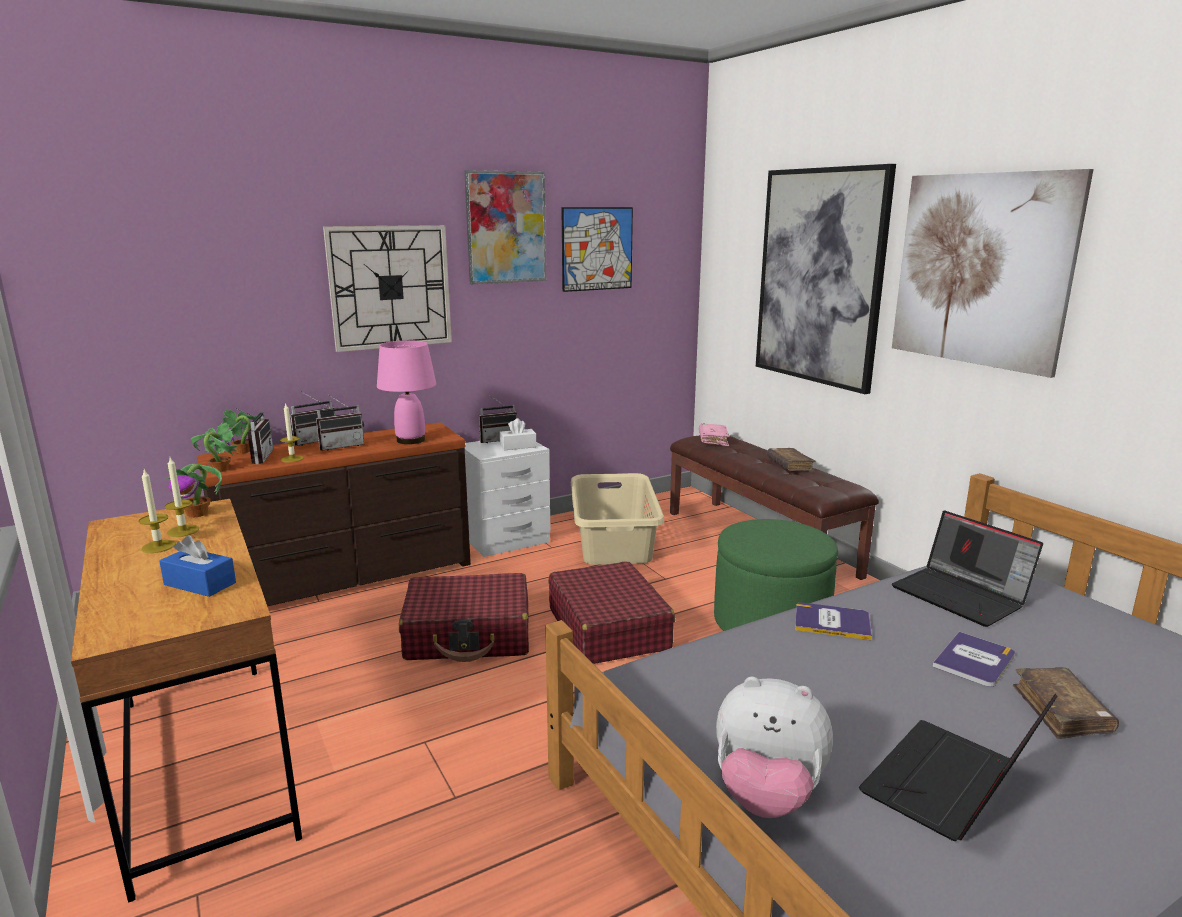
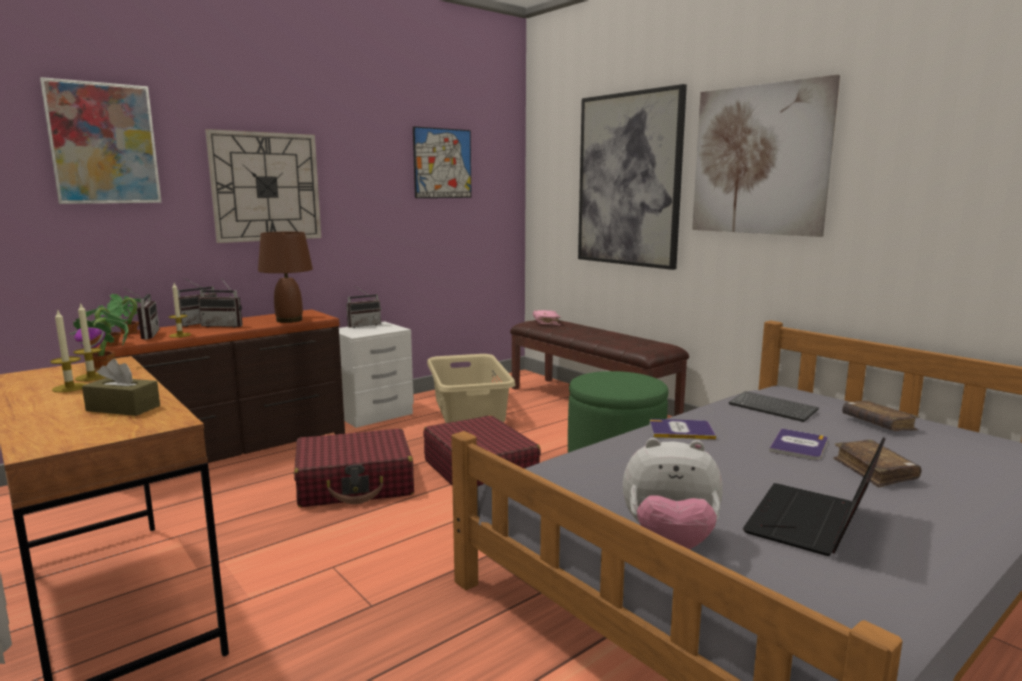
camera: 10 degrees left, 5 degrees down
blue tissue box [159,535,236,597] -> brown tissue box [82,359,160,416]
radio [316,395,364,451] -> radio turned 45 degrees clockwise [198,278,243,328]
pink table lamp [377,340,436,444] -> brown table lamp [258,232,313,323]
picture [464,170,546,284] -> picture moved to [40,77,162,204]
white tissue box [500,418,536,450] -> none
brown book [767,448,816,472] -> brown book moved to [842,401,920,431]
laptop [892,510,1043,627] -> keyboard [729,391,819,422]

